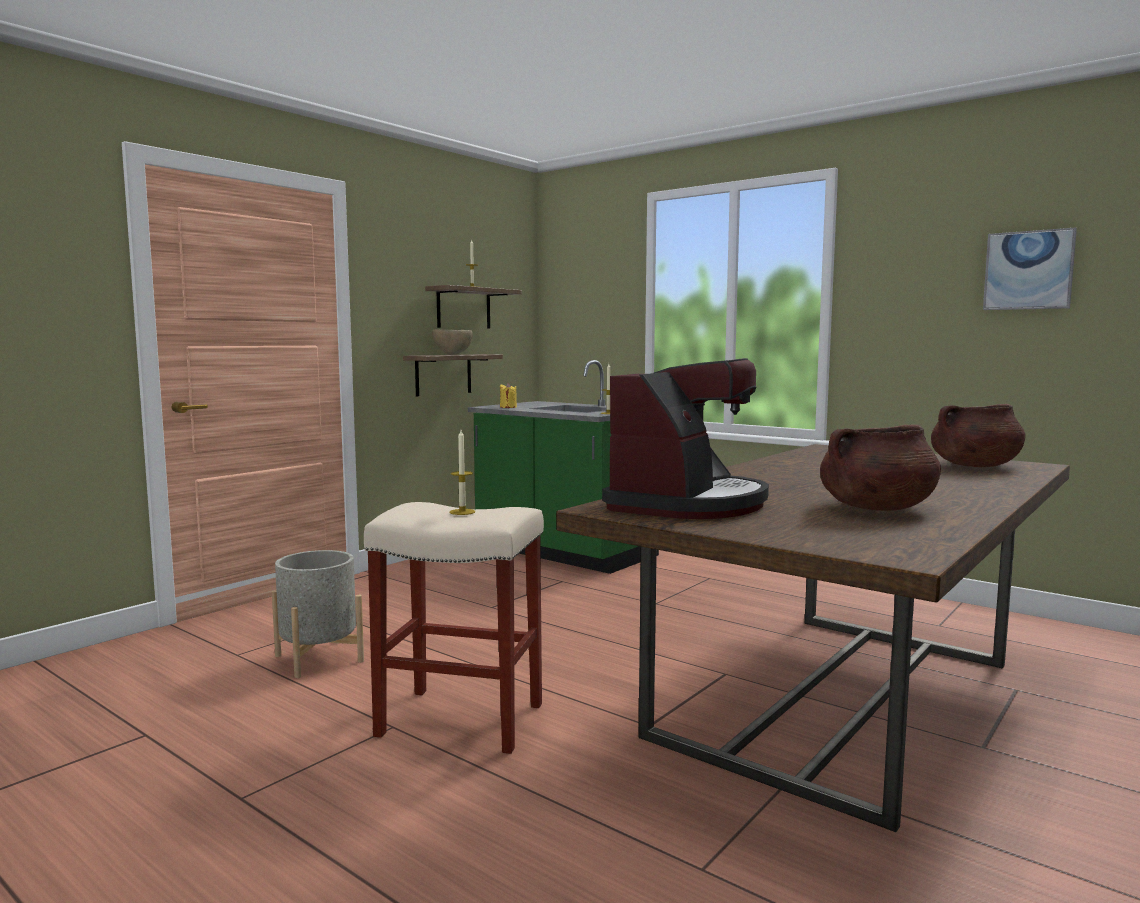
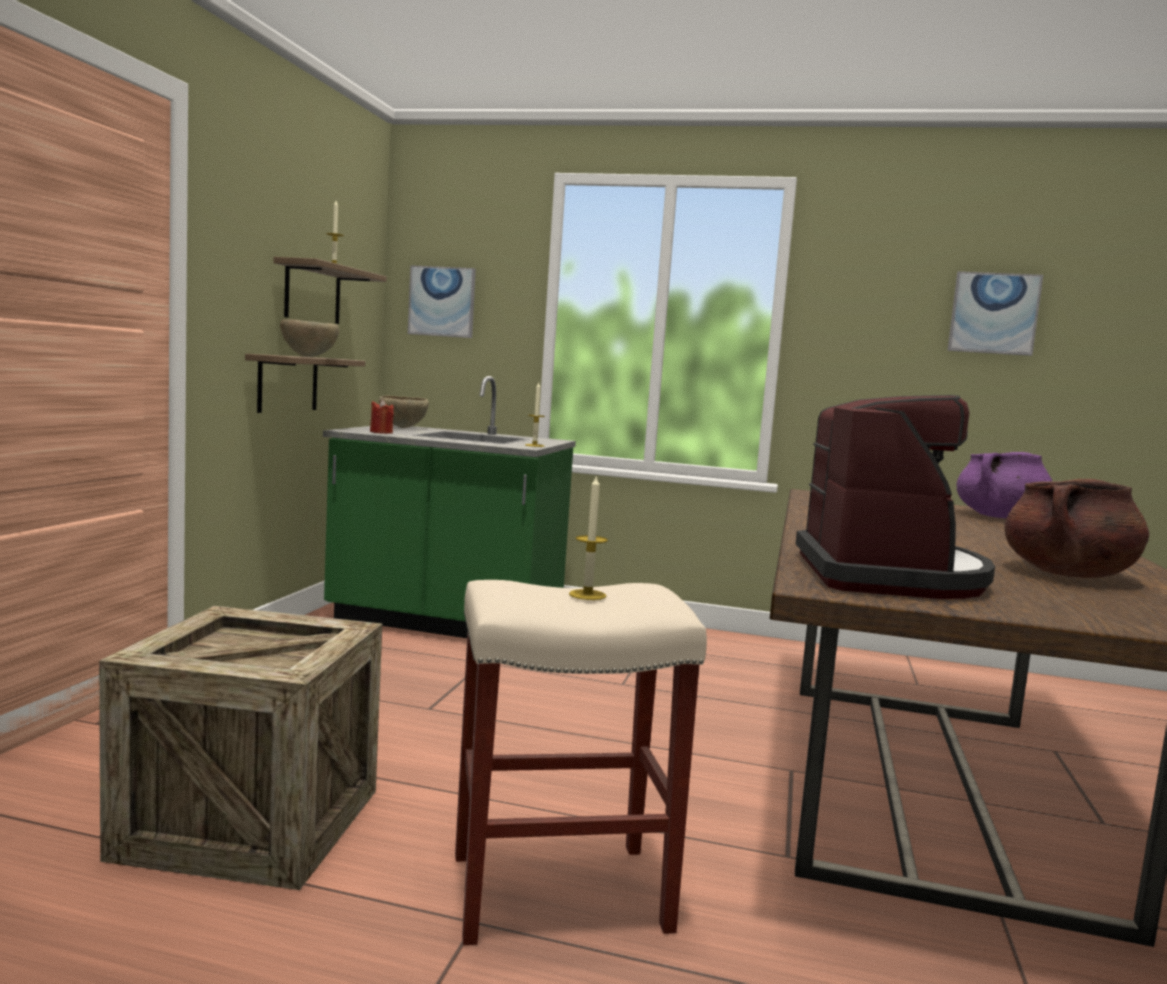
camera: 25 degrees left, 0 degrees up
grey planter [272,550,364,678] -> crate [99,606,382,890]
yellow candle [500,383,517,408] -> red candle [370,399,394,434]
brown cooking pot [931,404,1025,467] -> purple cooking pot [956,452,1052,518]
none -> brown bowl [379,396,429,428]
none -> picture [408,265,476,338]

